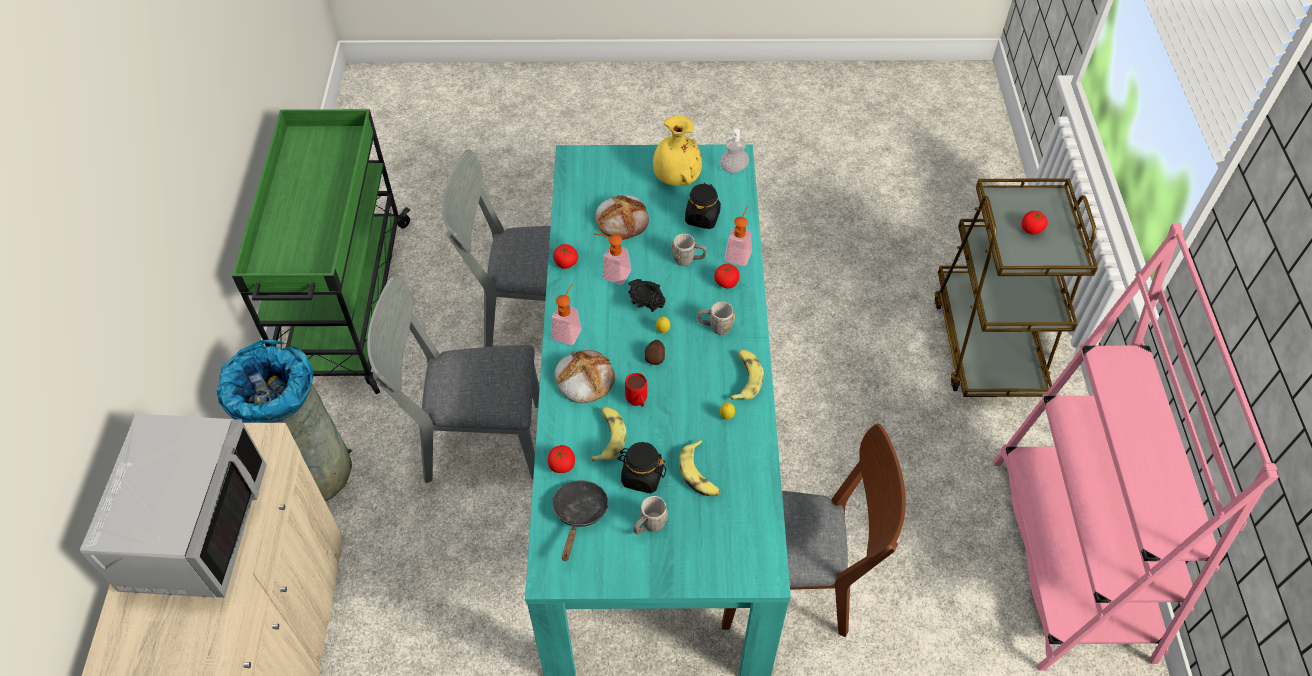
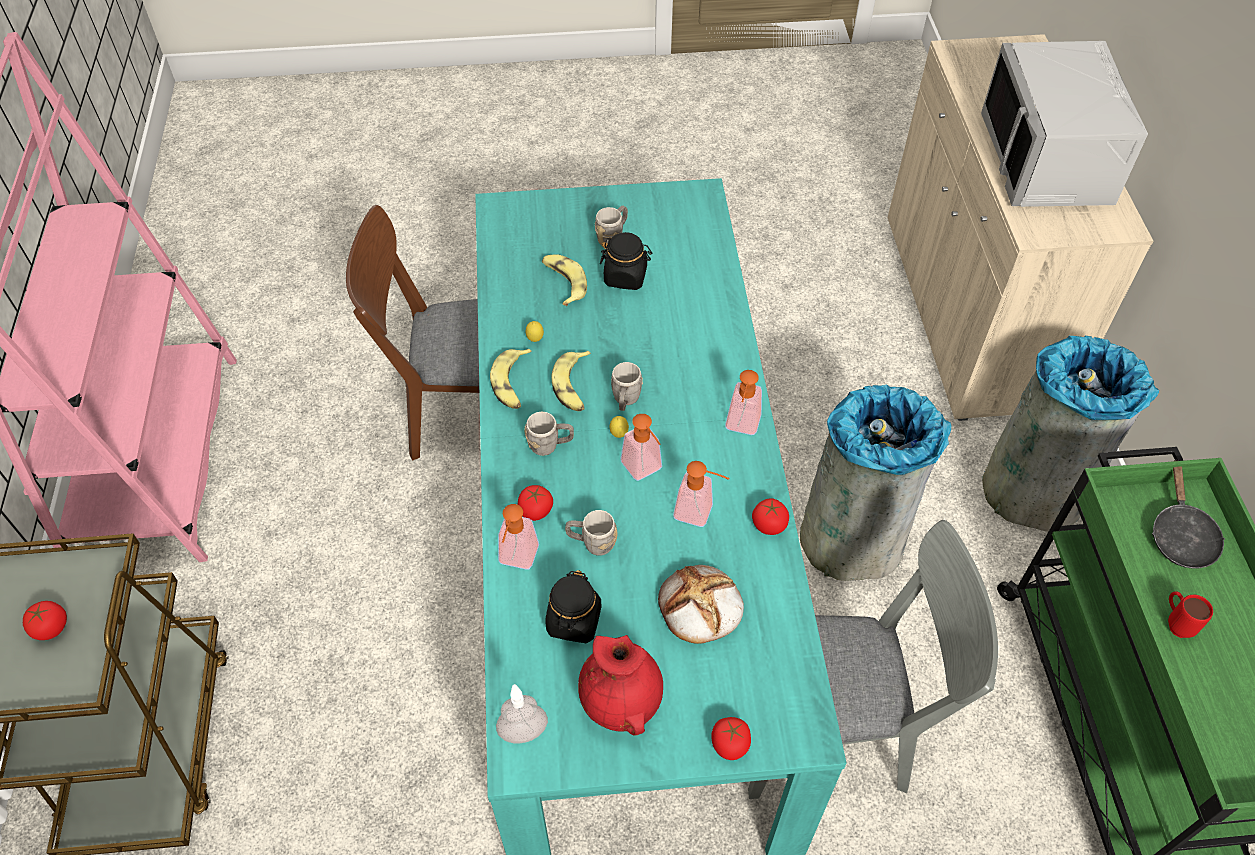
camera: 175 degrees right, 0 degrees up
grey chair [367,275,540,483] -> grey trash can [800,384,951,581]
tomato [548,445,575,473] -> tomato moved to [711,717,751,760]
black frying pan [552,480,609,561] -> black frying pan moved to [1152,459,1225,569]
bread [554,350,615,403] -> none
banana [590,407,626,461] -> banana moved to [551,351,591,411]
red mug [625,373,647,407] -> red mug moved to [1168,591,1213,638]
black bowl [628,279,665,312] -> soap dispenser [621,414,662,481]
potato [645,340,665,365] -> grey mug [611,362,643,411]
yellow vase [653,115,702,186] -> red vase [578,635,663,736]

